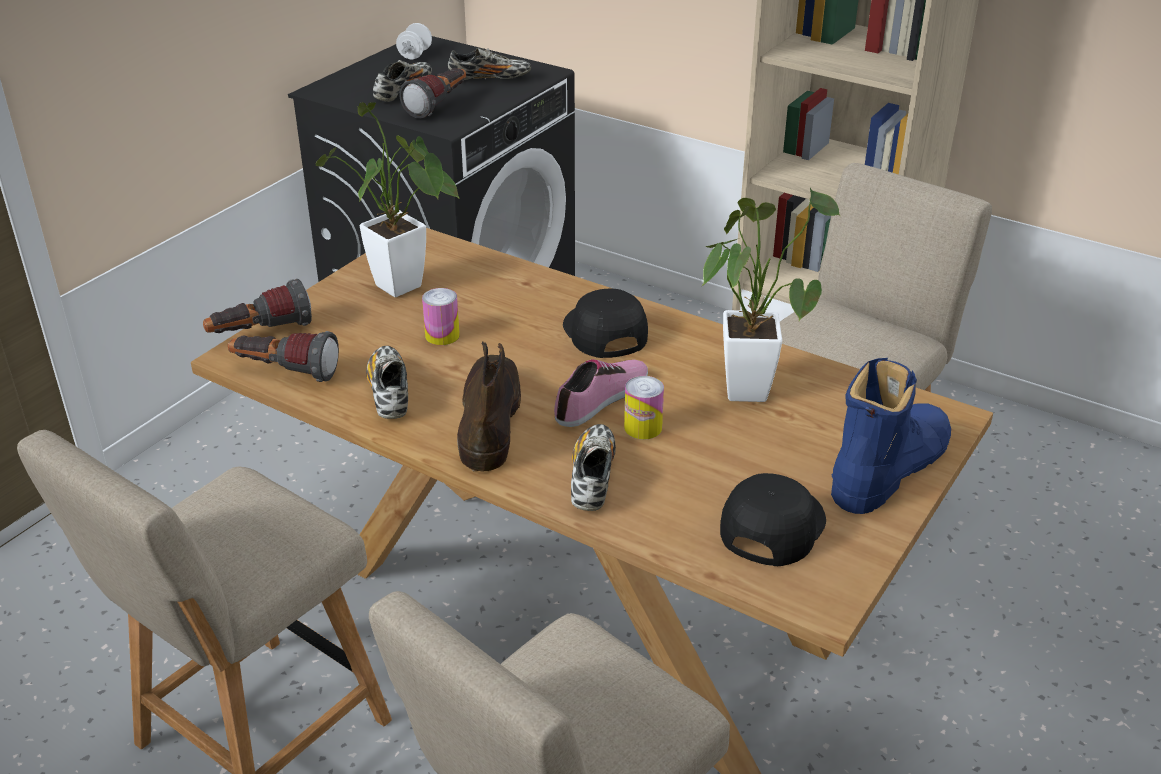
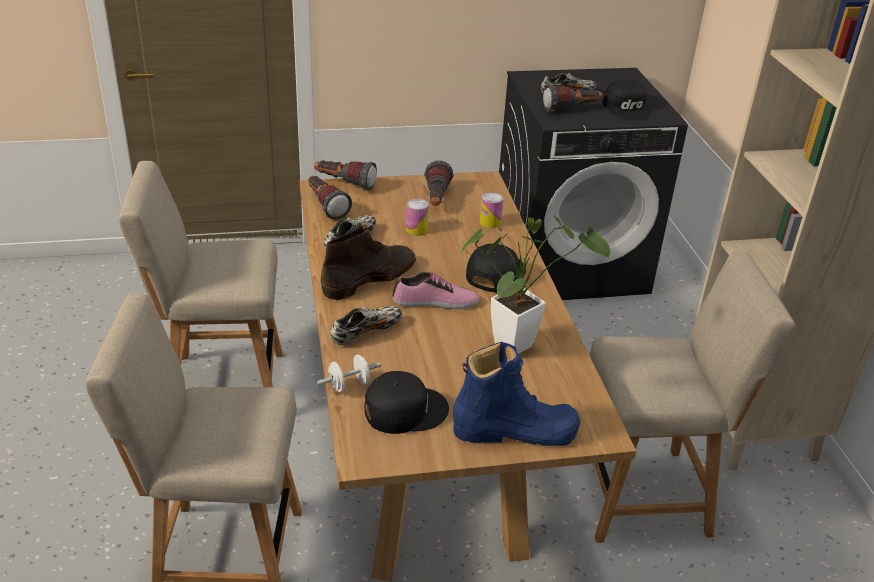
camera: 45 degrees right, 0 degrees up
potted plant [315,102,460,297] -> flashlight [424,161,454,206]
white dumbbell [396,23,432,59] -> white dumbbell moved to [317,355,381,392]
shoe [448,48,531,80] -> black cap [602,79,651,120]
can [624,376,664,440] -> can moved to [480,192,504,228]

